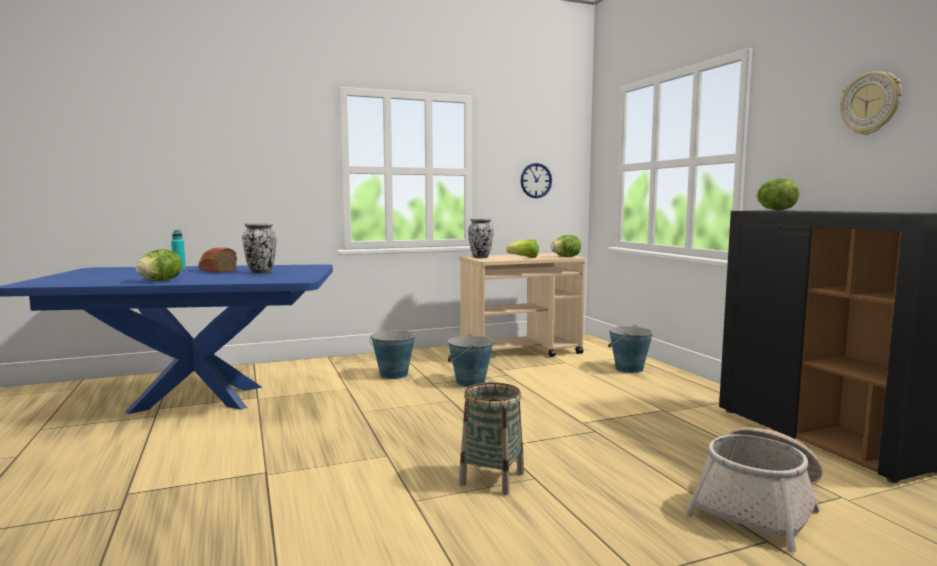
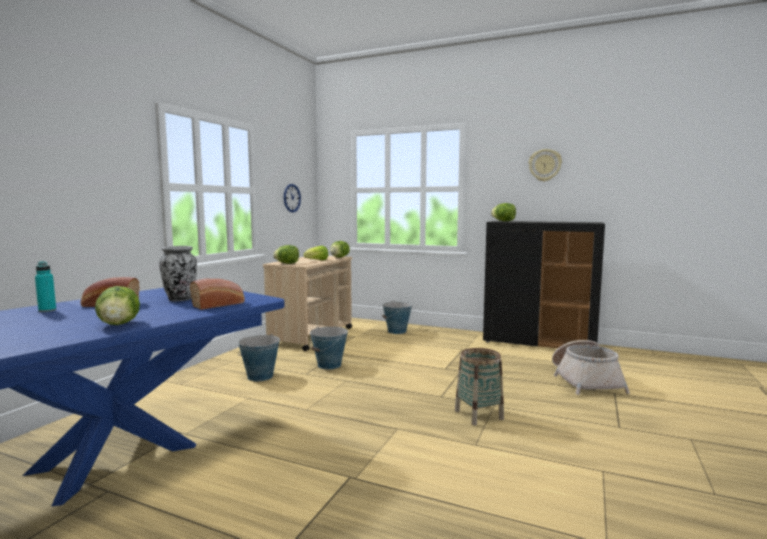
camera: 45 degrees left, 0 degrees up
vase [468,218,494,258] -> lettuce [273,245,299,264]
none -> bread [190,279,245,310]

